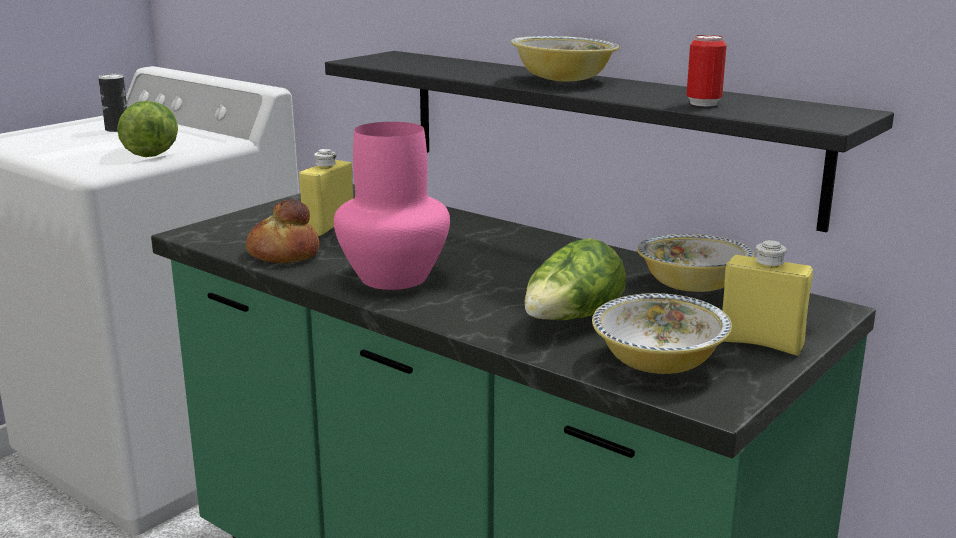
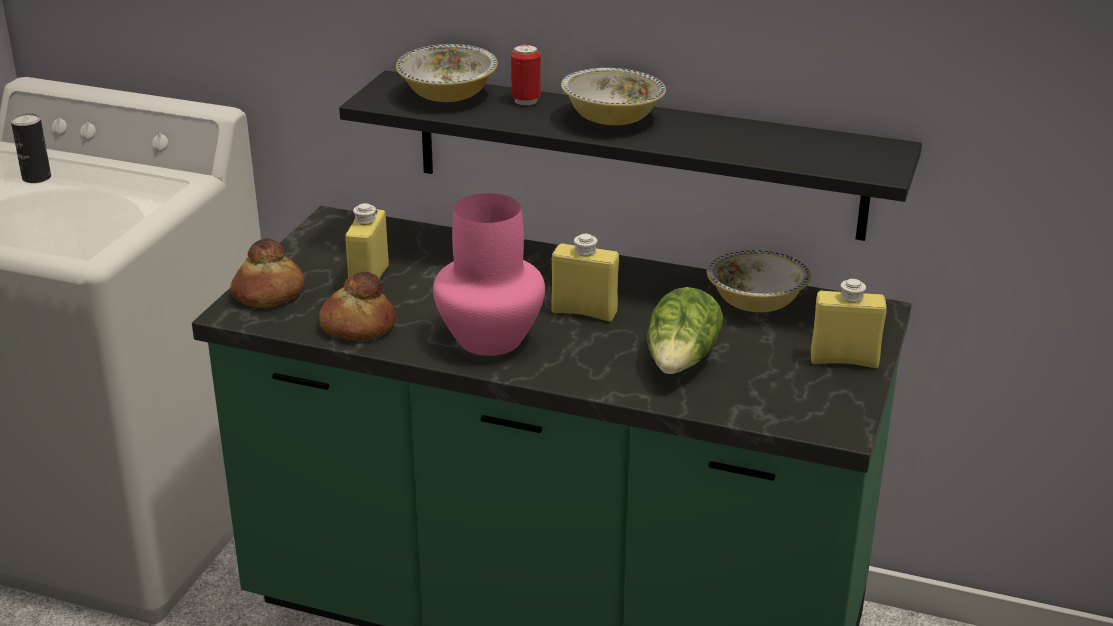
camera: 20 degrees left, 10 degrees up
lettuce [117,101,178,157] -> none
bowl [592,293,732,374] -> bowl moved to [396,44,498,102]
can [686,35,727,106] -> can moved to [511,44,541,105]
none -> bread [230,238,304,308]
none -> yellow bottle [551,234,619,322]

